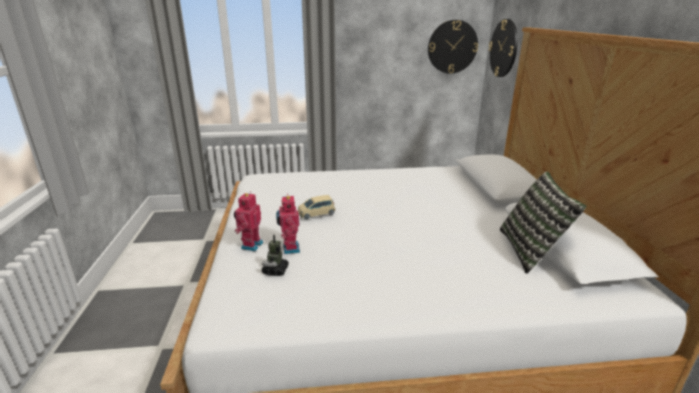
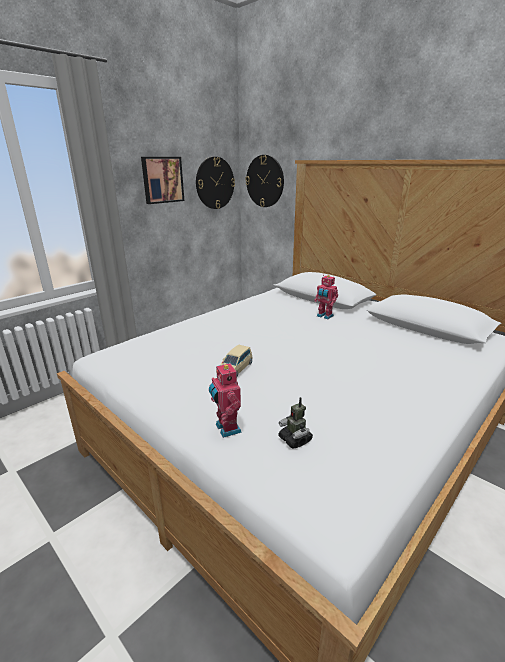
camera: 40 degrees left, 0 degrees up
toy robot [276,194,300,254] -> toy robot moved to [314,275,338,319]
pillow [500,171,586,274] -> none
none -> picture [141,157,184,204]

